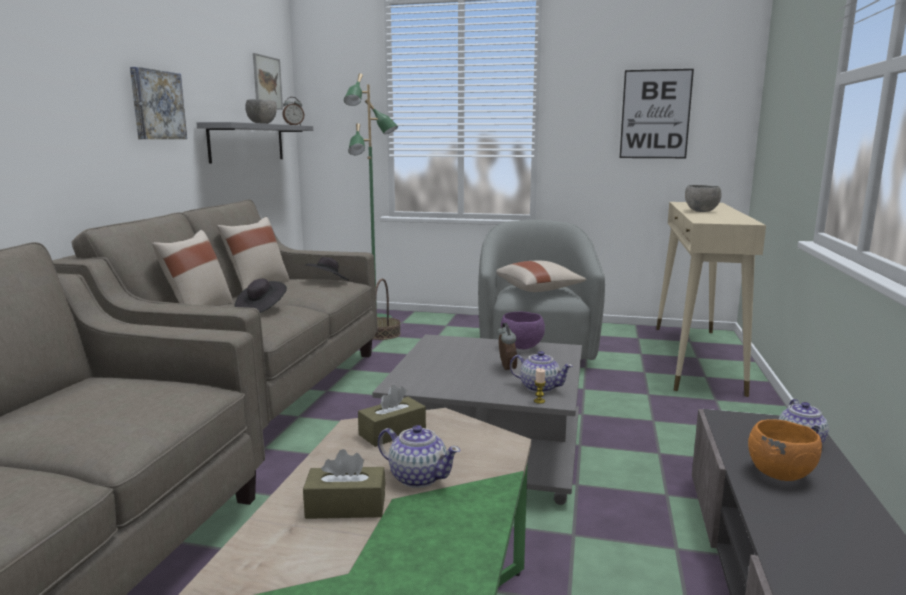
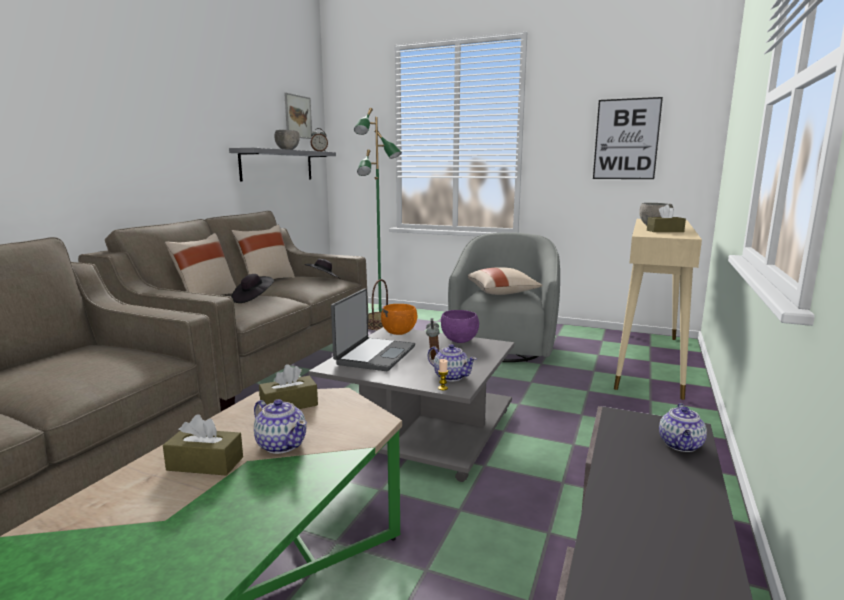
camera: 10 degrees right, 0 degrees up
picture [130,67,187,139] -> none
orange bowl [748,419,822,481] -> orange bowl moved to [381,304,417,335]
none -> laptop [331,288,415,371]
none -> brown tissue box [647,204,686,232]

